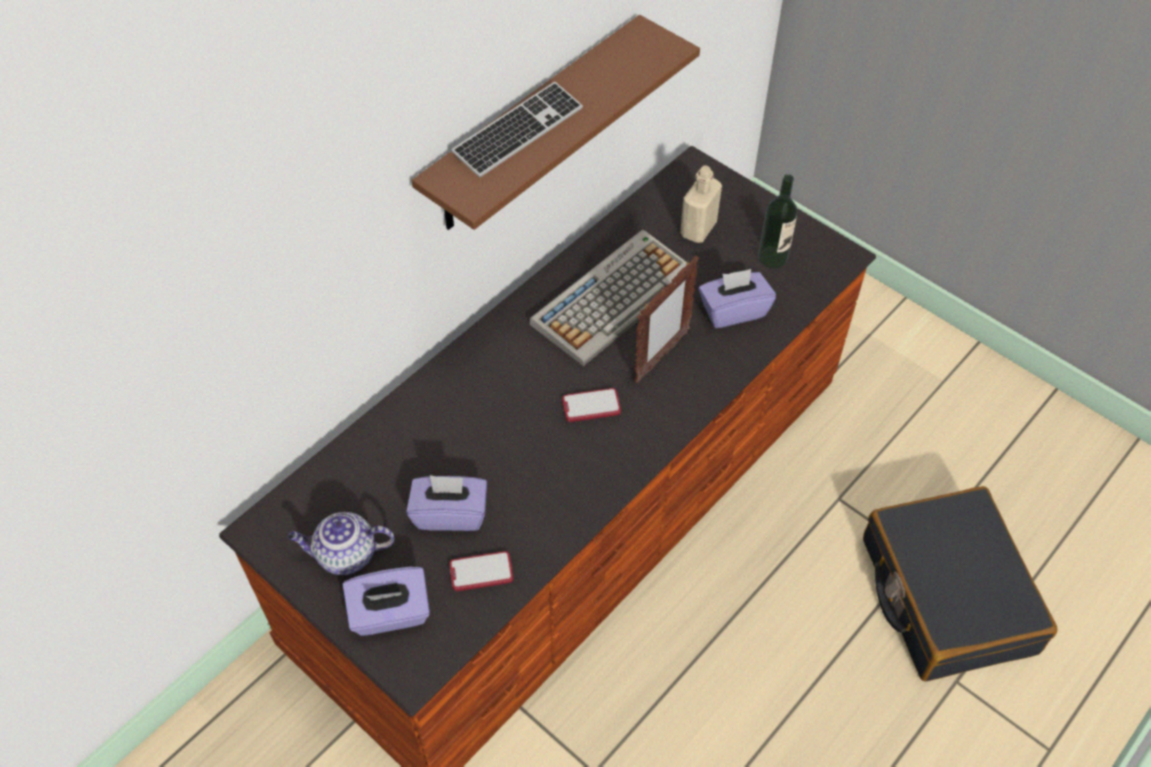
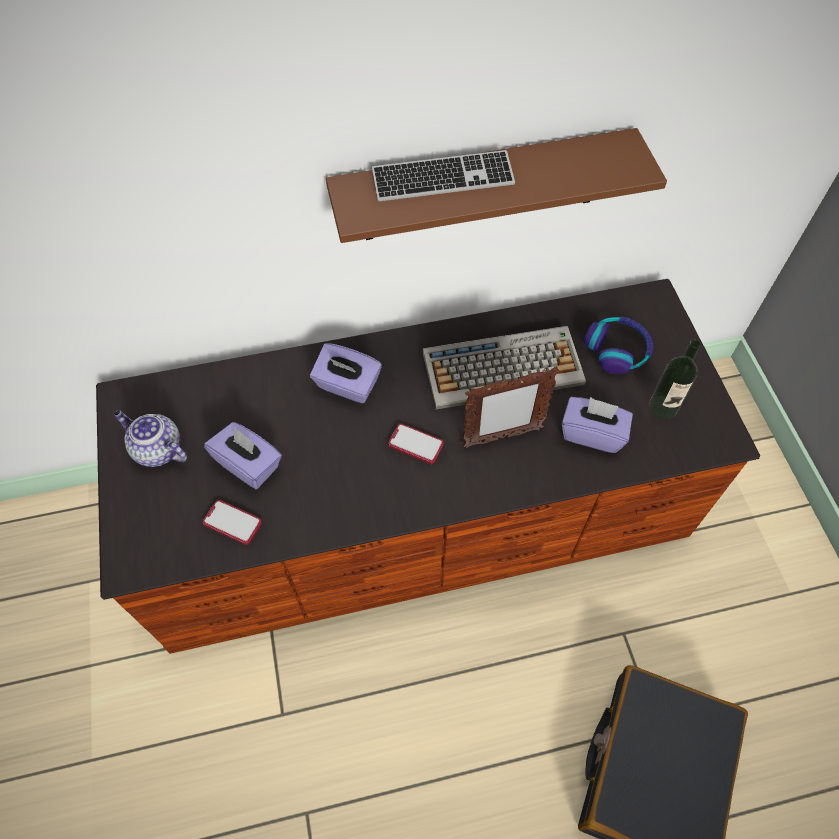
camera: 35 degrees right, 5 degrees up
purple tissue box [343,567,430,636] -> purple tissue box moved to [310,343,382,403]
beige bottle [680,165,722,243] -> headphones [584,317,653,374]

